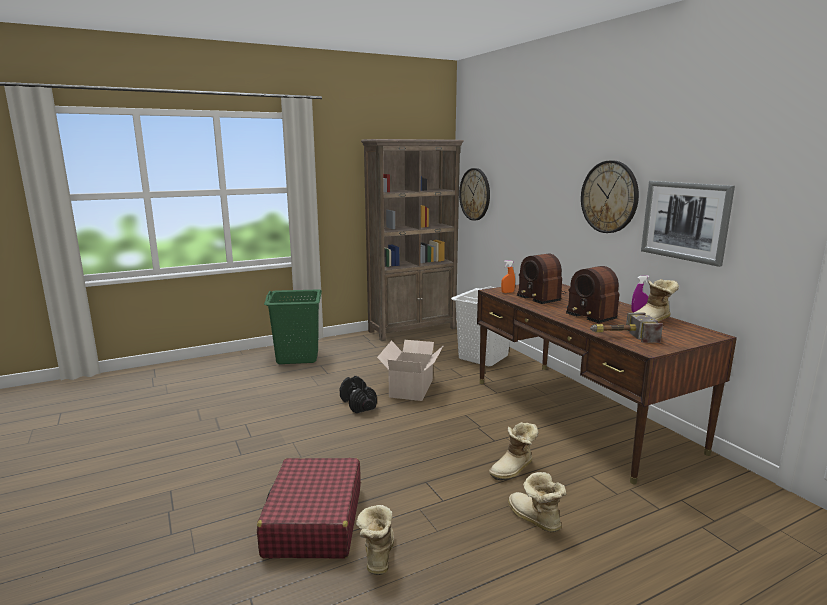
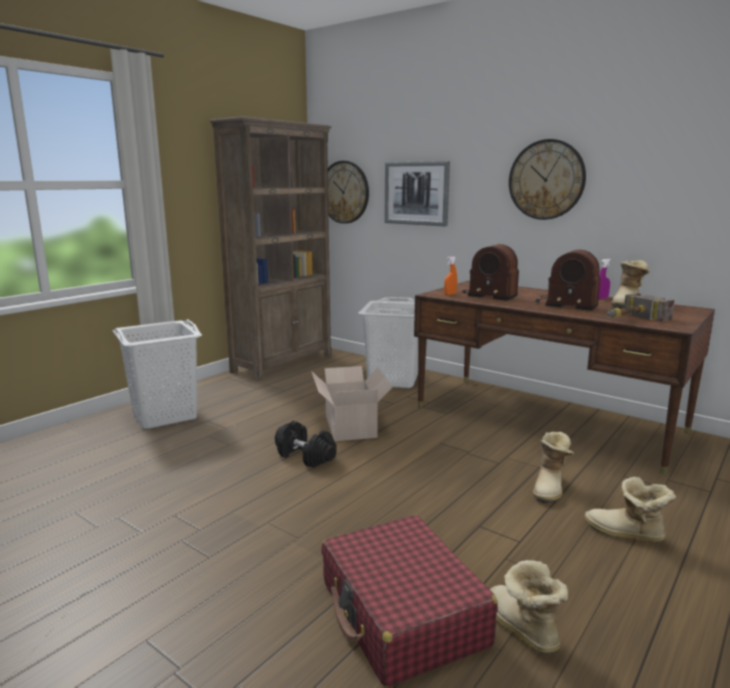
camera: 25 degrees left, 0 degrees up
green laundry basket [264,289,322,364] -> white laundry basket [113,319,202,429]
picture [641,181,735,267] -> picture moved to [384,161,450,226]

